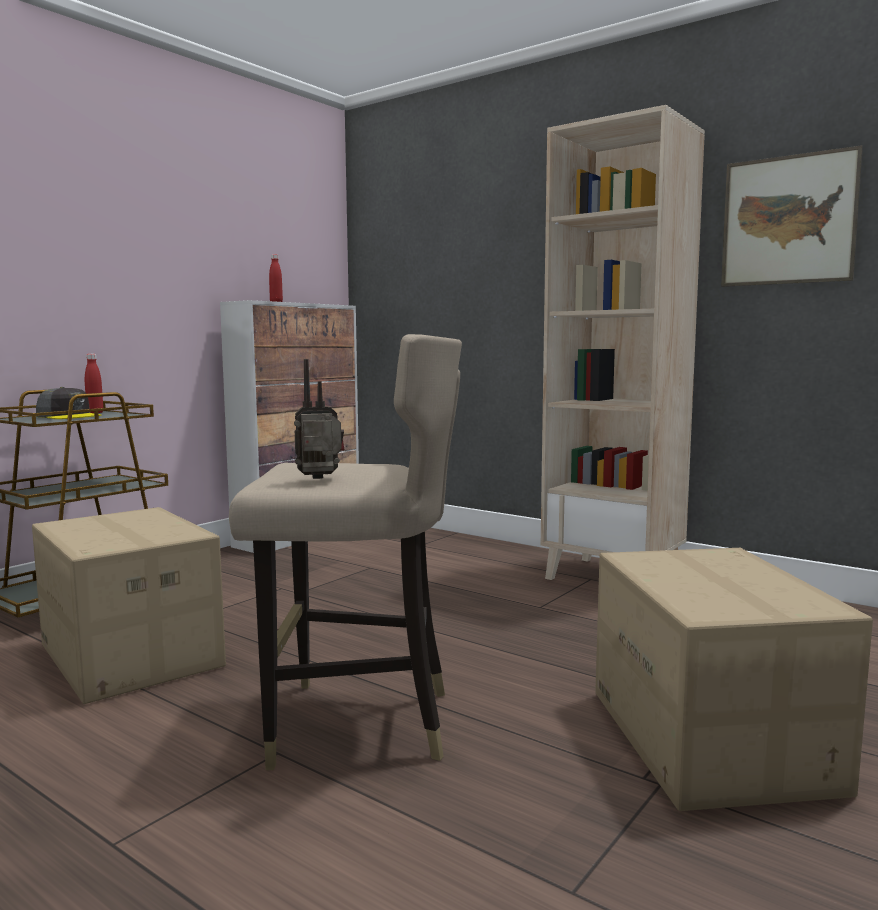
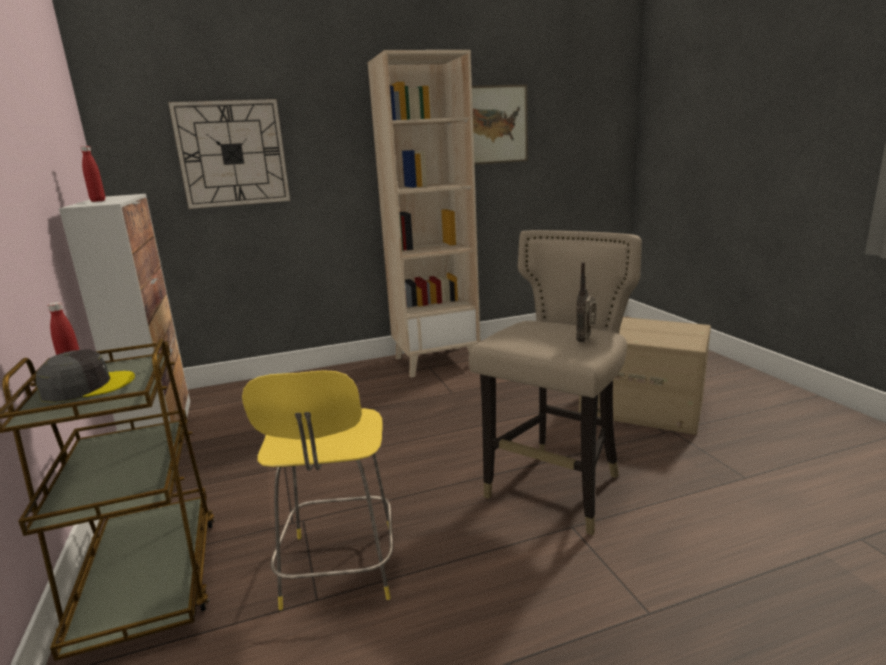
camera: 55 degrees left, 10 degrees up
cardboard box [32,507,226,704] -> yellow stool [242,370,393,610]
none -> wall clock [168,99,290,209]

